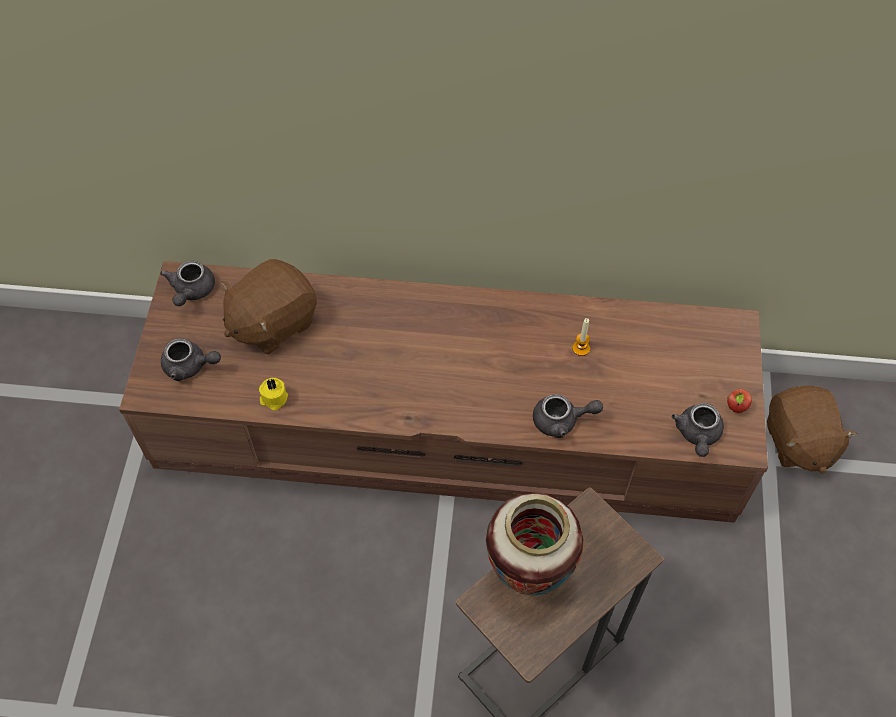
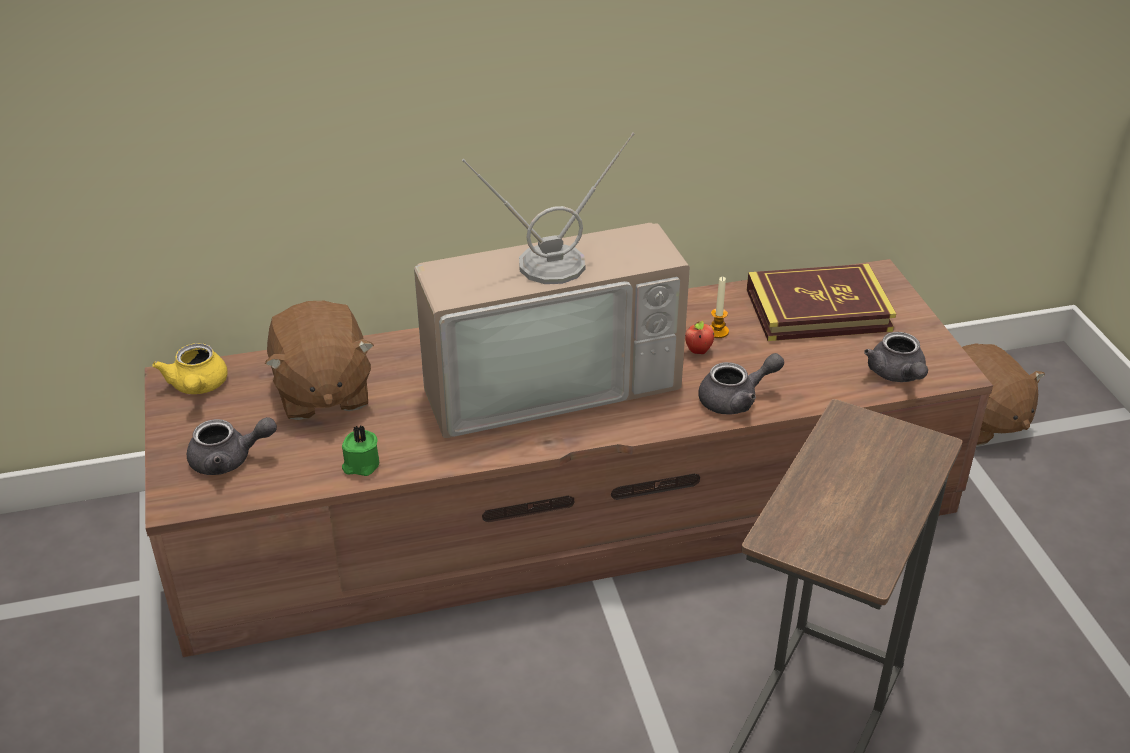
camera: 20 degrees left, 20 degrees down
grey teapot [160,260,215,306] -> yellow teapot [152,343,228,394]
brown plush toy [221,259,317,355] -> brown plush toy turned 45 degrees counterclockwise [265,301,374,420]
yellow candle [259,378,288,411] -> green candle [342,426,379,476]
vase [486,492,584,596] -> none
apple [727,389,752,413] -> apple moved to [685,321,714,354]
none -> television [414,132,690,438]
none -> book [747,264,896,341]

